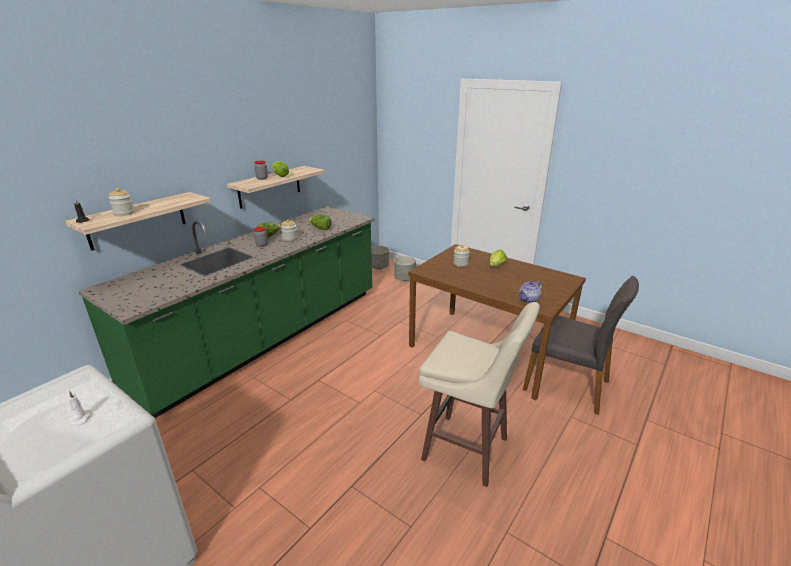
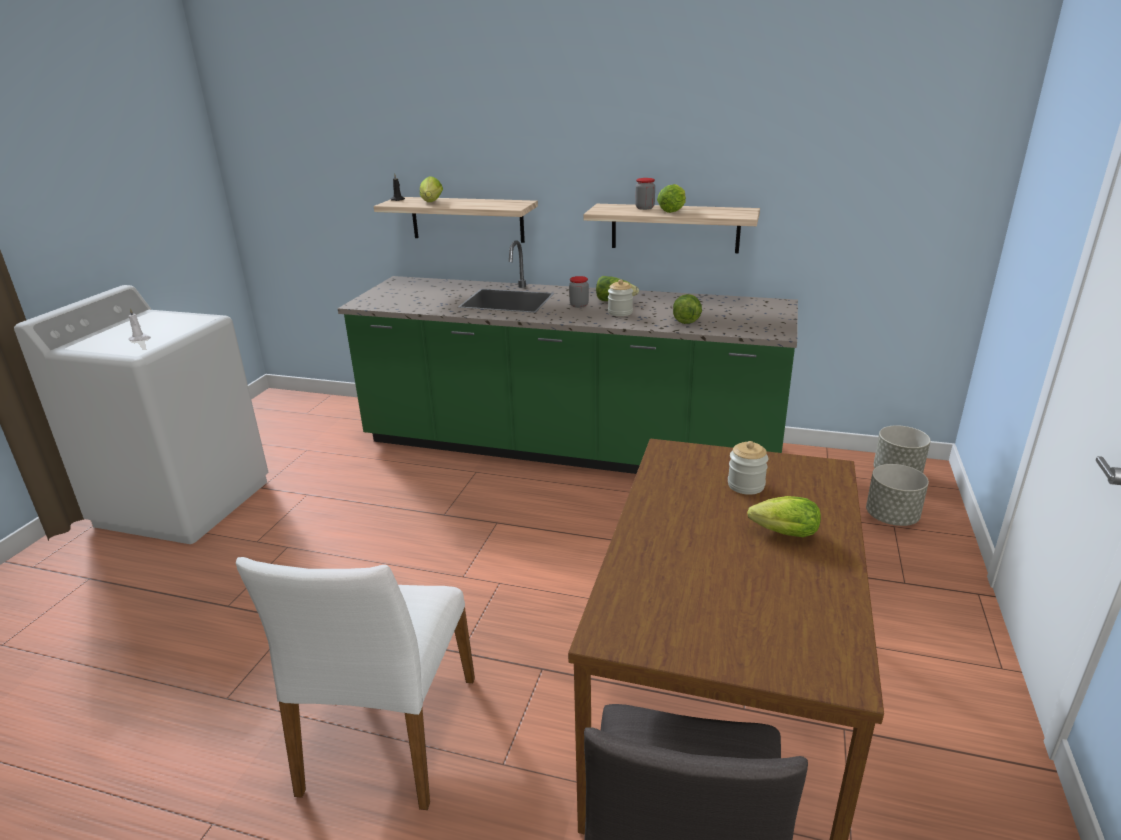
camera: 70 degrees right, 0 degrees up
jar [109,188,135,216] -> lettuce [420,176,443,202]
beige stool [419,302,540,487] -> white chair [236,557,475,810]
teapot [519,281,542,303] -> none

